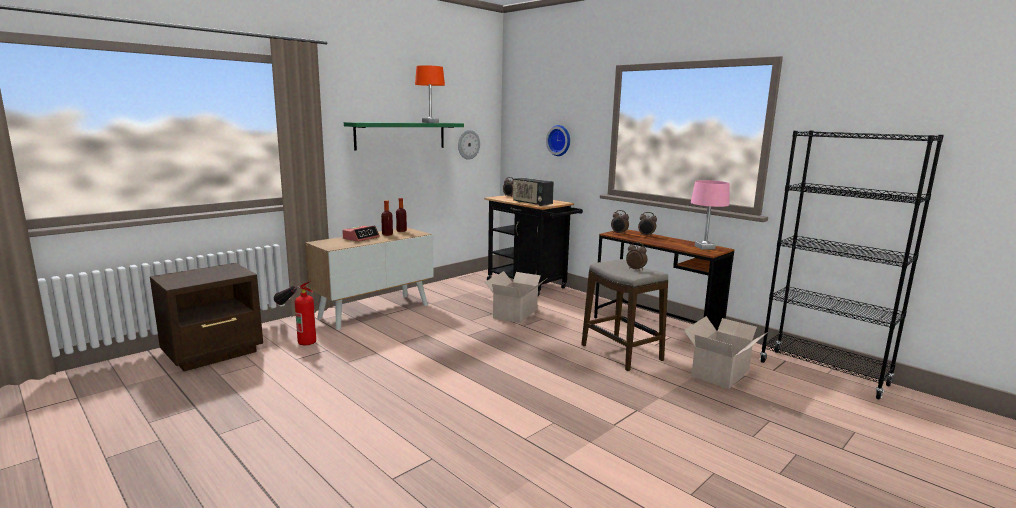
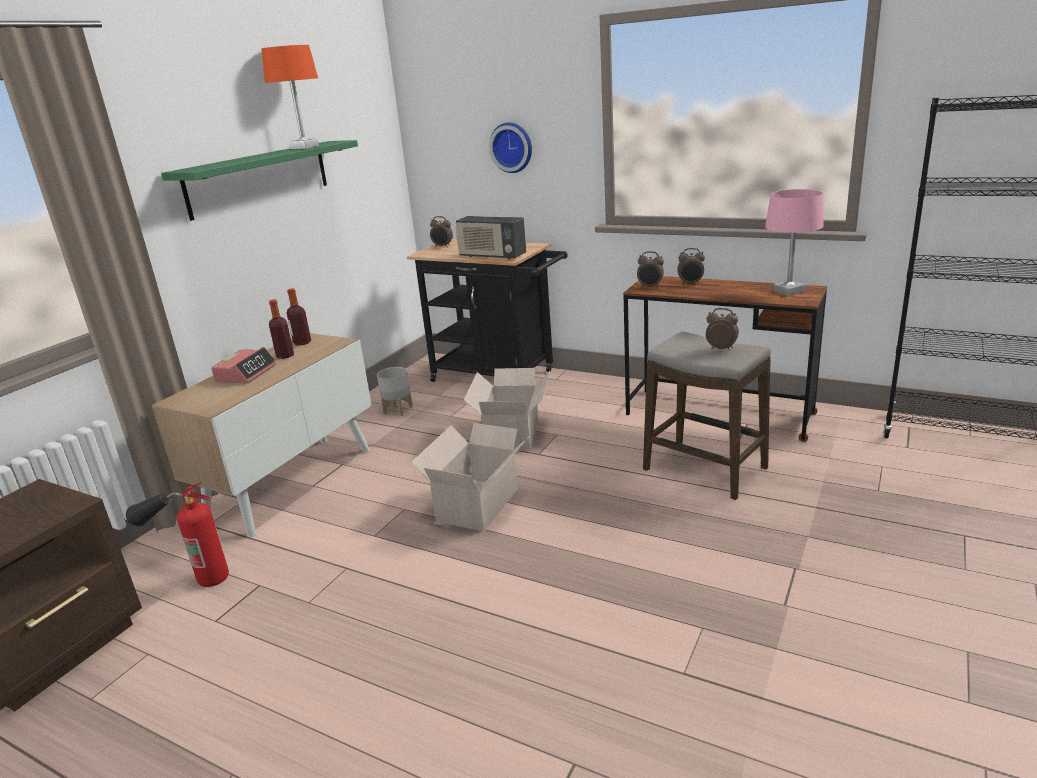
camera: 15 degrees left, 10 degrees up
wall clock [458,130,480,160] -> none
cardboard box [684,316,768,389] -> cardboard box moved to [411,423,528,531]
none -> grey planter [377,367,413,416]

